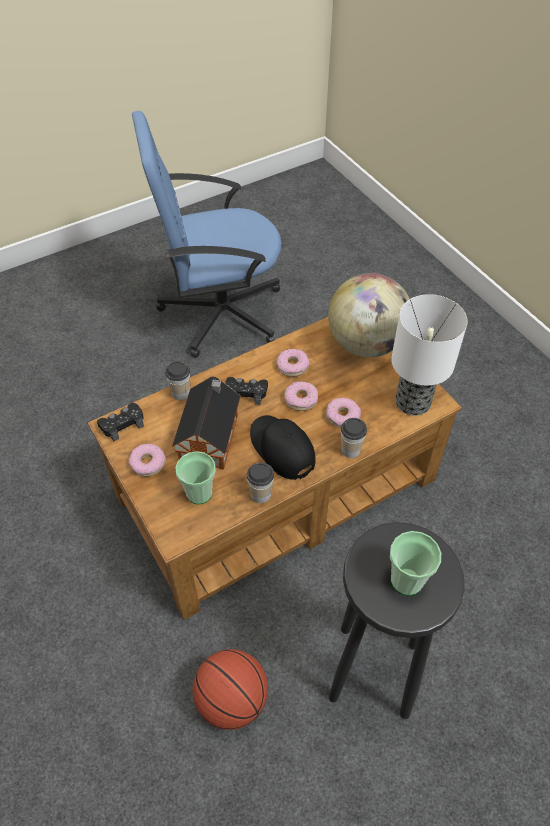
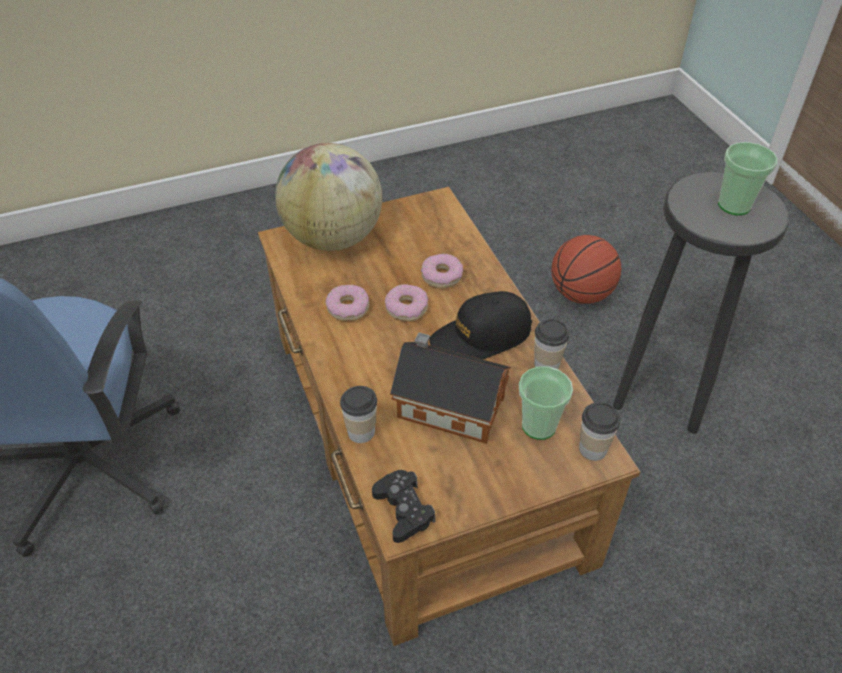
camera: 80 degrees left, 5 degrees down
donut [128,444,166,477] -> none
basketball [193,649,268,730] -> basketball moved to [551,235,621,304]
black game controller [225,377,268,405] -> none
cup [341,418,367,458] -> cup moved to [579,403,620,461]
table lamp [391,294,468,416] -> none

